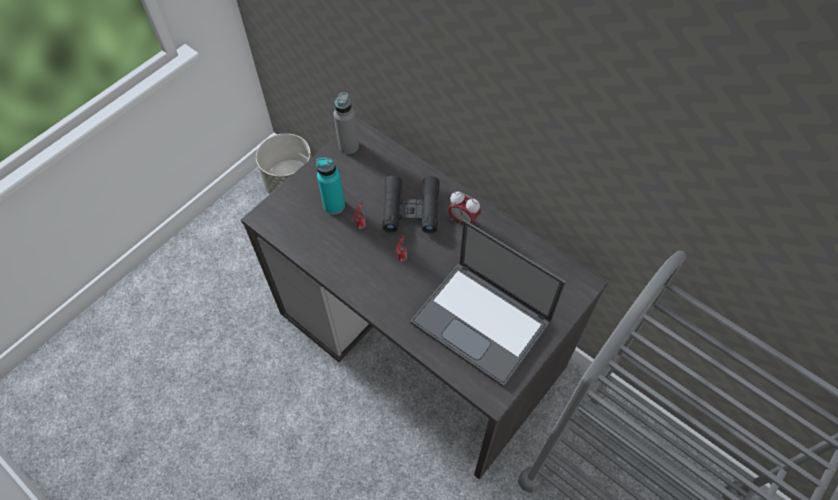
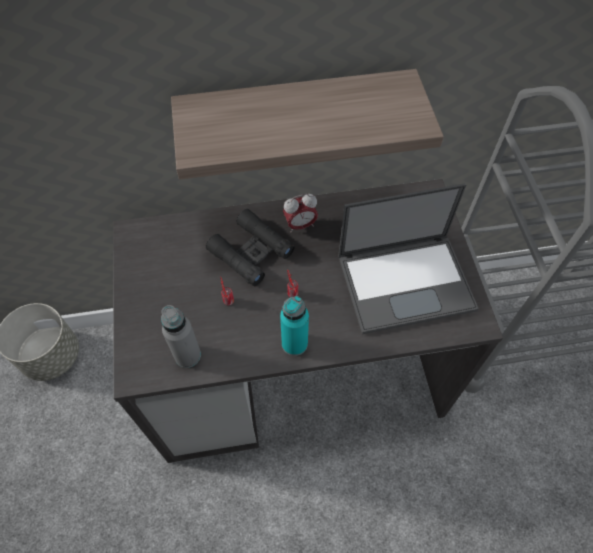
camera: 50 degrees left, 0 degrees up
turquoise bottle [316,157,345,214] -> turquoise bottle moved to [280,296,309,356]
grey bottle [333,92,359,154] -> grey bottle moved to [161,305,201,368]
none -> shelf [171,69,444,179]

